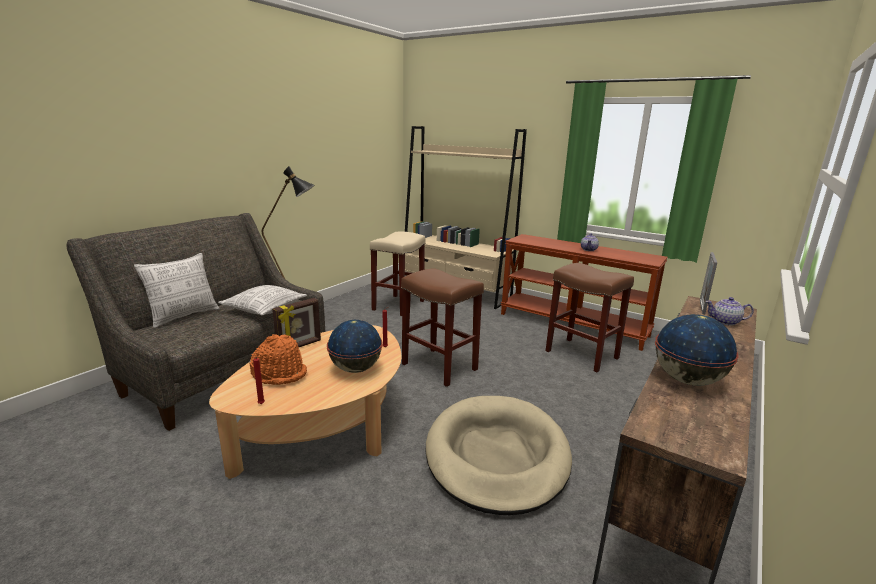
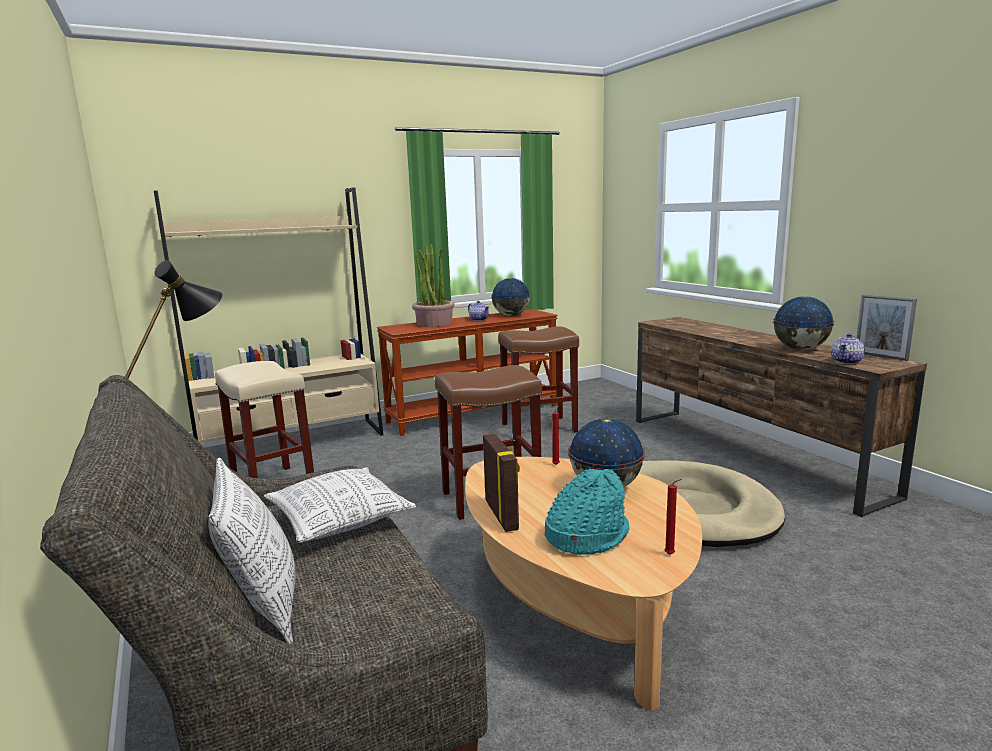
camera: 60 degrees left, 5 degrees down
orange hat [249,334,307,385] -> turquoise hat [544,469,629,555]
picture frame [700,252,717,314] -> picture frame moved to [857,294,917,361]
teapot [705,297,754,326] -> teapot moved to [831,333,865,364]
none -> potted plant [412,244,455,327]
none -> globe [491,278,530,316]

